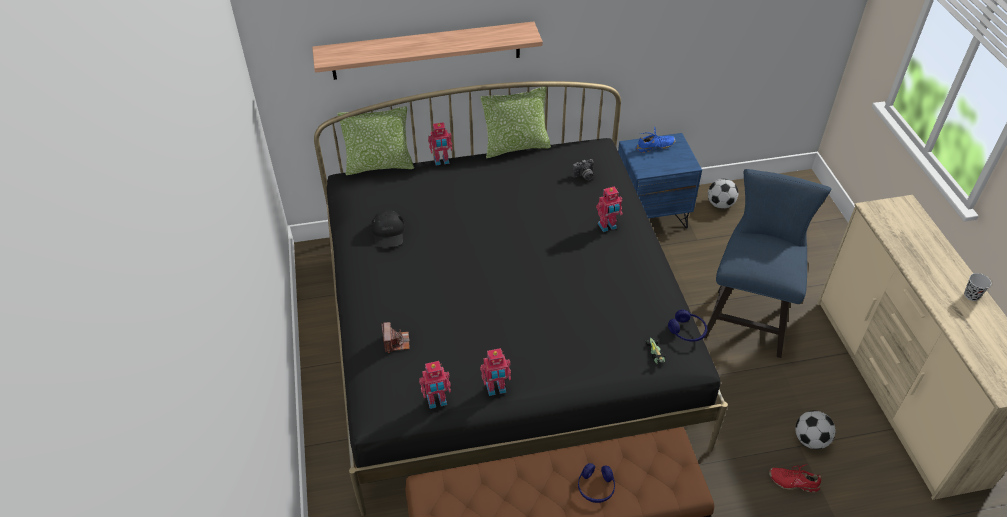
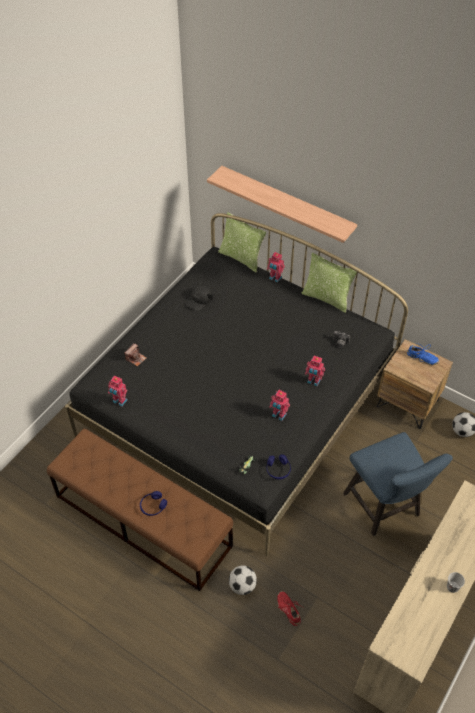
camera: 45 degrees right, 5 degrees up
toy robot [480,348,511,396] -> toy robot moved to [269,390,290,421]
blue nightstand [618,133,702,228] -> brown nightstand [377,339,453,429]
blue chair [704,169,831,358] -> blue chair turned 90 degrees clockwise [343,432,453,536]
football [795,411,836,449] -> football moved to [229,565,257,595]

